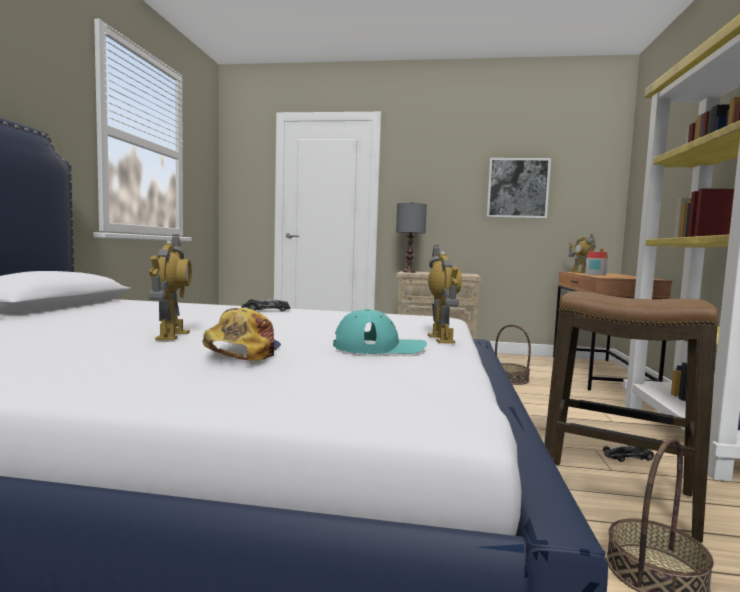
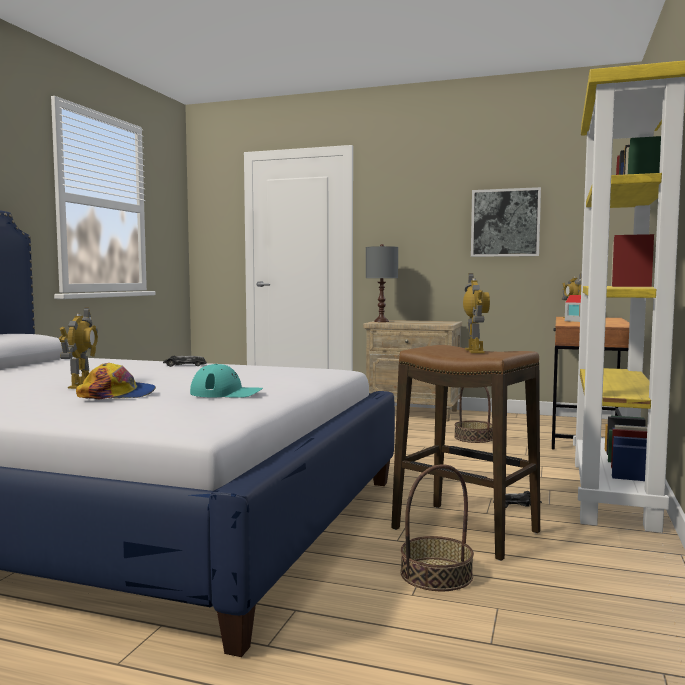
camera: 10 degrees right, 0 degrees up
cap [203,308,281,361] -> cap turned 75 degrees clockwise [76,363,156,399]
toy robot [428,245,462,343] -> toy robot moved to [463,273,490,353]

